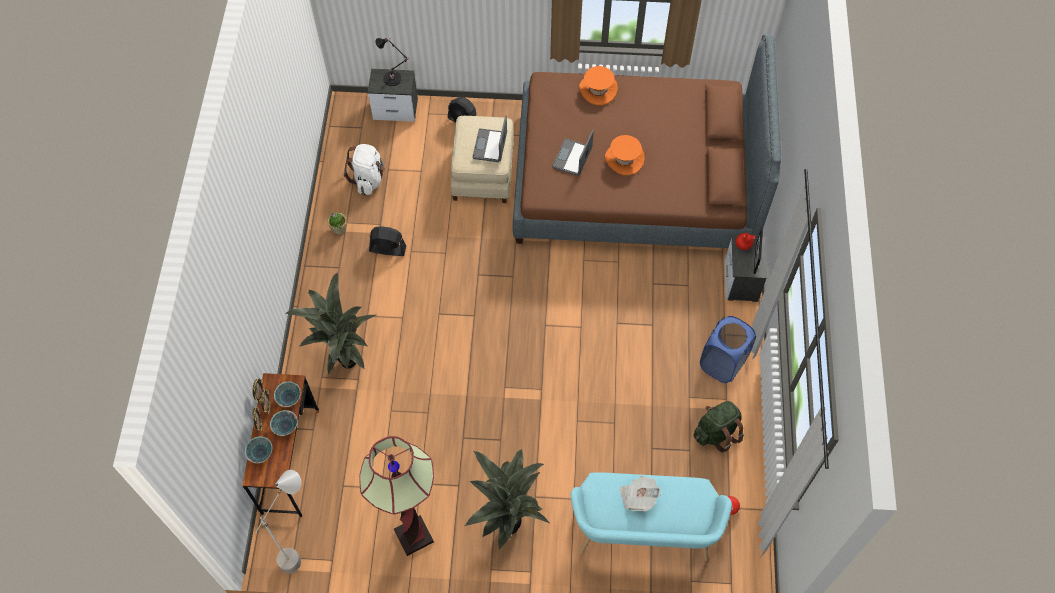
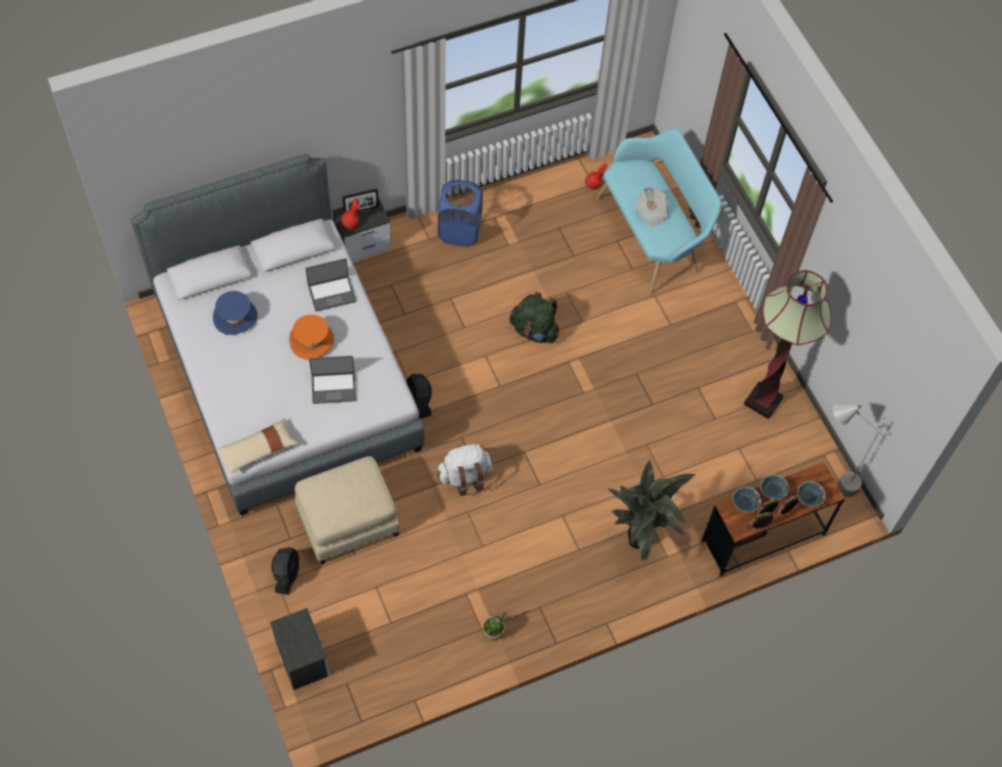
camera: 120 degrees left, 0 degrees up
white backpack [344,144,385,195] -> white backpack moved to [437,444,493,496]
black fan [369,226,406,256] -> black fan moved to [407,374,432,419]
black table lamp [375,38,409,86] -> none
potted plant [465,449,549,550] -> none
laptop [472,115,507,162] -> laptop moved to [306,258,356,311]
brown bed [513,33,781,248] -> grey bed [131,154,424,516]
orange hat [579,66,618,105] -> none
green backpack [694,401,744,452] -> green backpack moved to [509,292,559,343]
none -> blue hat [213,291,258,335]
none -> beige pillow [216,418,298,474]

